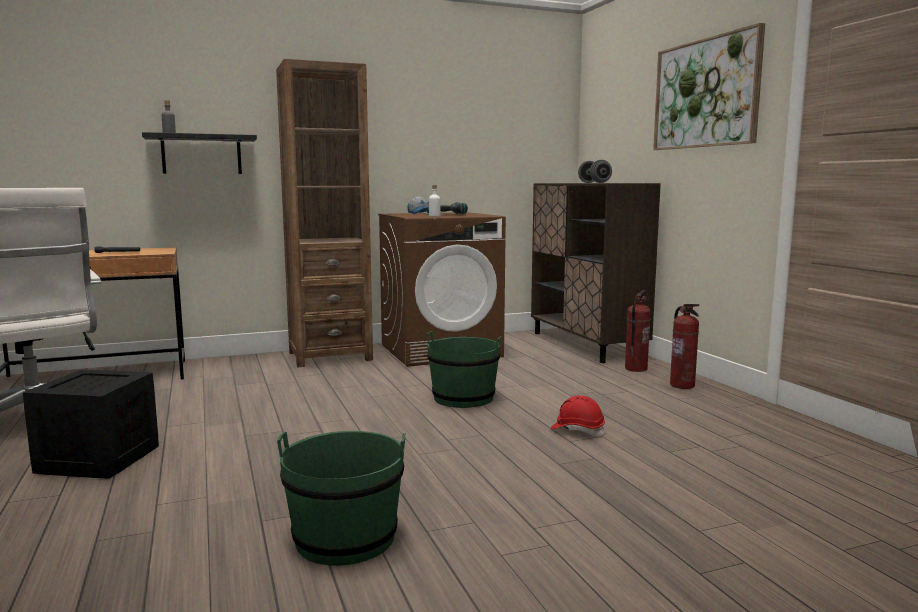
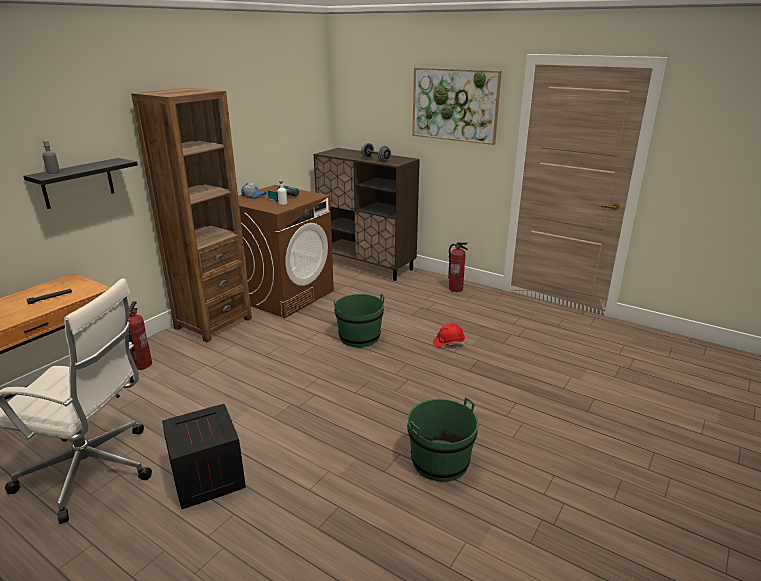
camera: 35 degrees left, 15 degrees up
fire extinguisher [625,290,650,372] -> fire extinguisher moved to [129,301,152,370]

